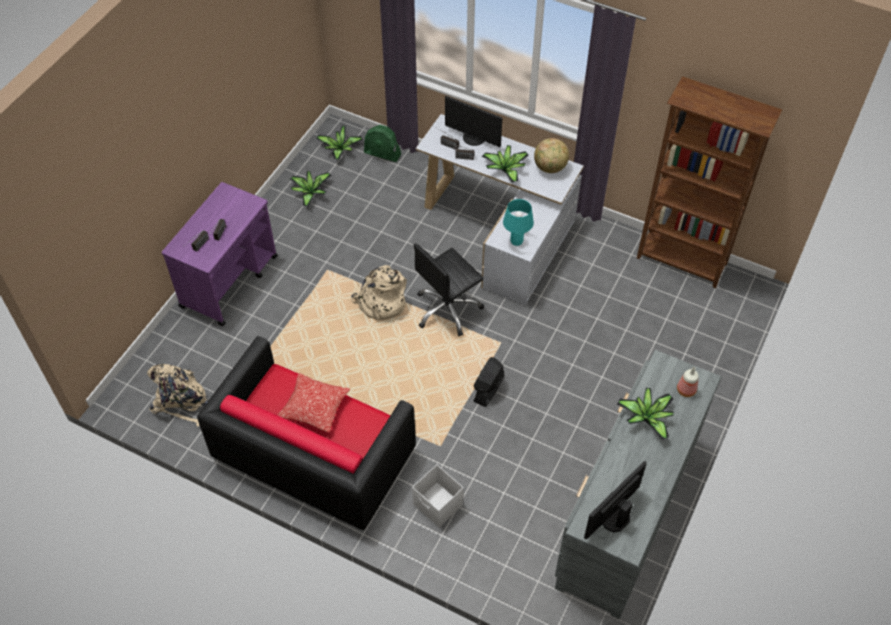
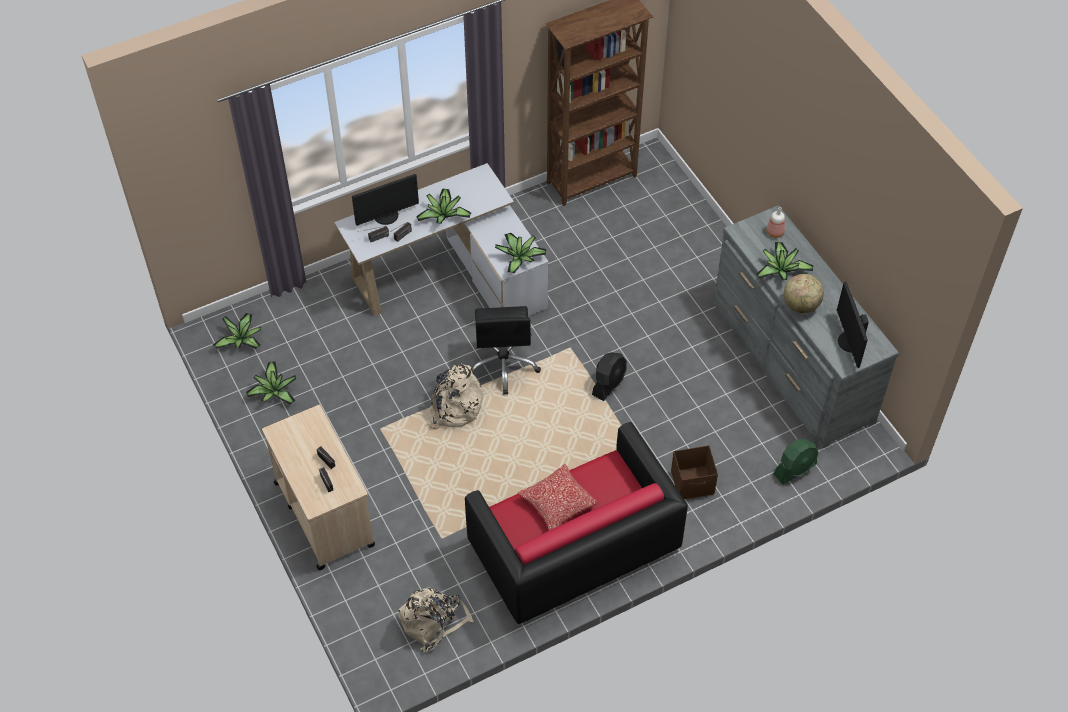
camera: 55 degrees left, 0 degrees up
purple cart [162,182,278,326] -> beige cart [262,405,375,570]
green fan [364,125,401,162] -> green fan moved to [774,439,818,484]
white storage box [412,465,464,527] -> brown storage box [671,445,718,499]
black fan [473,357,504,407] -> black fan turned 120 degrees counterclockwise [592,352,627,401]
turquoise table lamp [503,199,534,246] -> potted plant [495,233,547,273]
globe [534,138,569,173] -> globe moved to [784,274,824,313]

